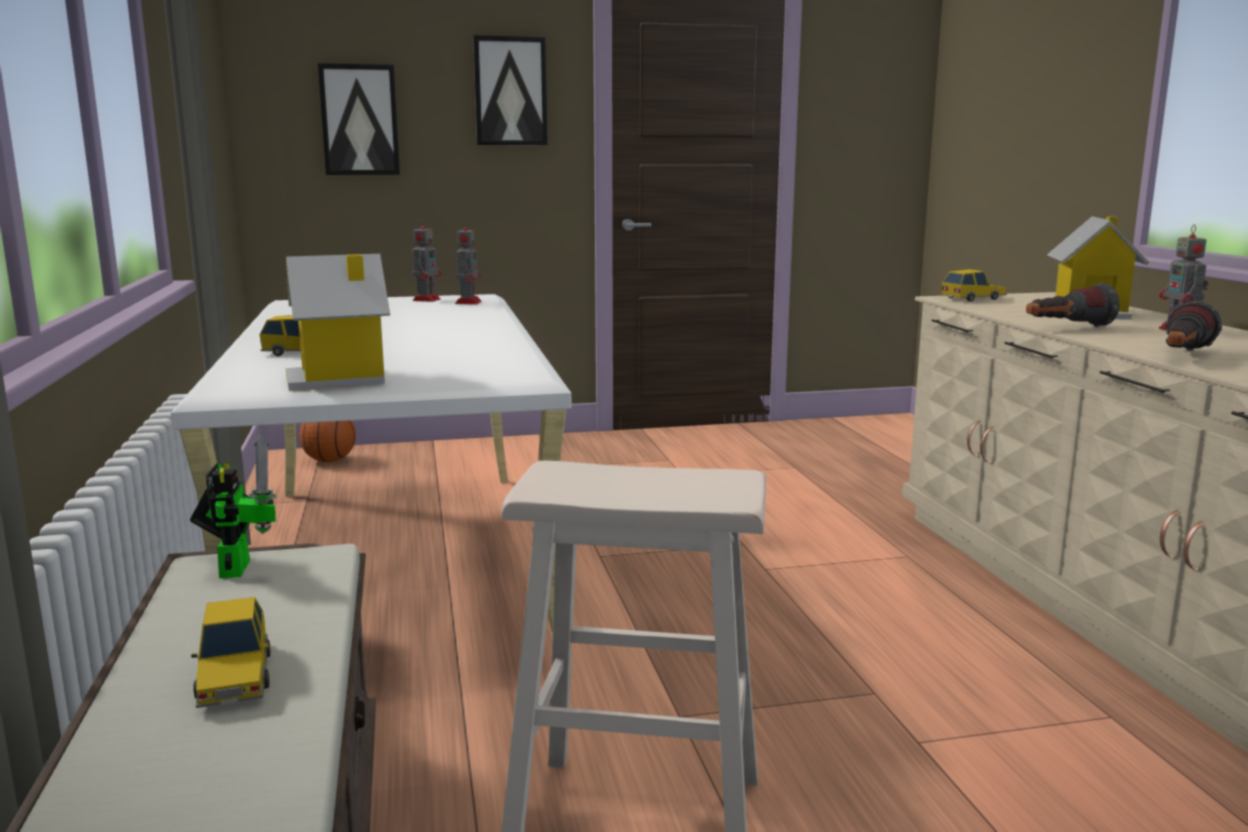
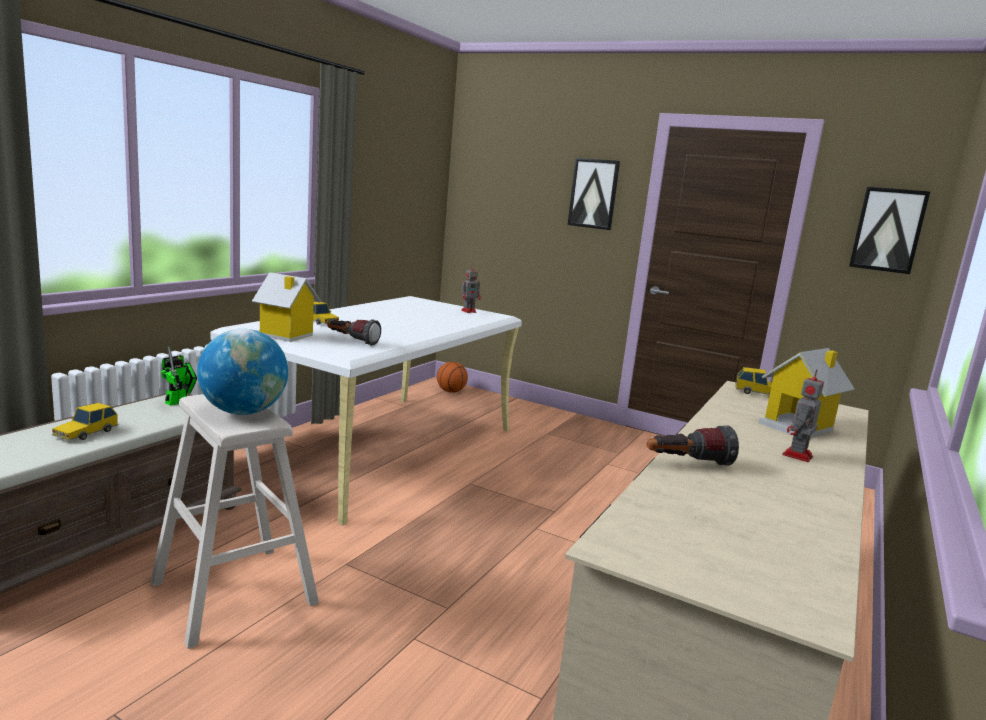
camera: 40 degrees right, 0 degrees up
picture [318,63,400,175] -> picture moved to [849,187,930,274]
toy robot [455,220,481,304] -> none
flashlight [1026,283,1120,327] -> flashlight moved to [327,319,381,346]
none -> globe [197,329,288,415]

